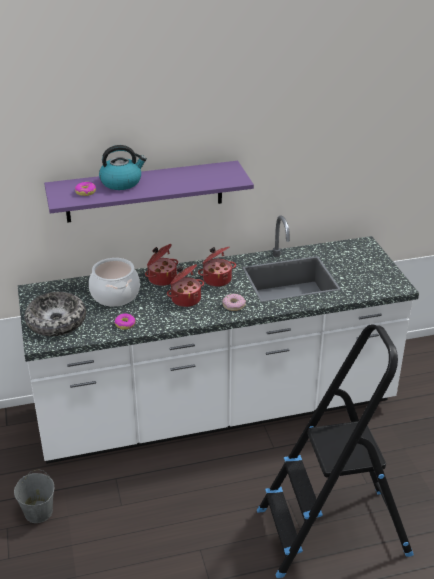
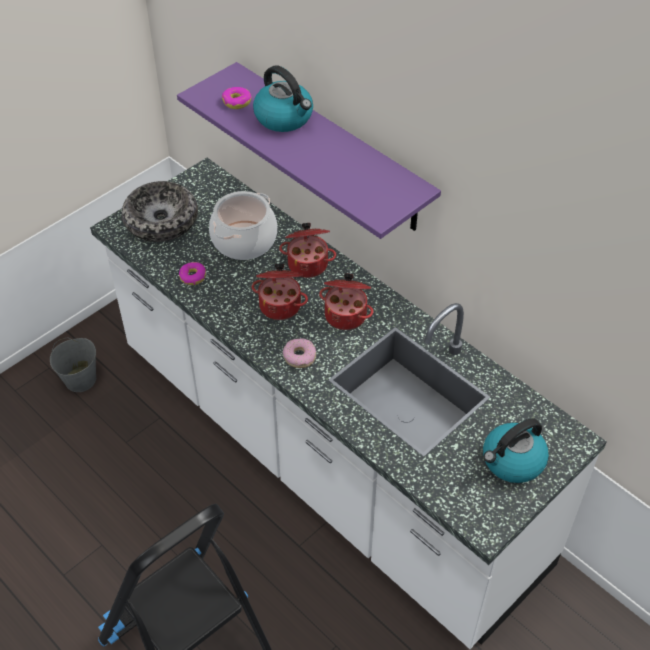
camera: 60 degrees right, 15 degrees up
none -> kettle [483,418,549,483]

